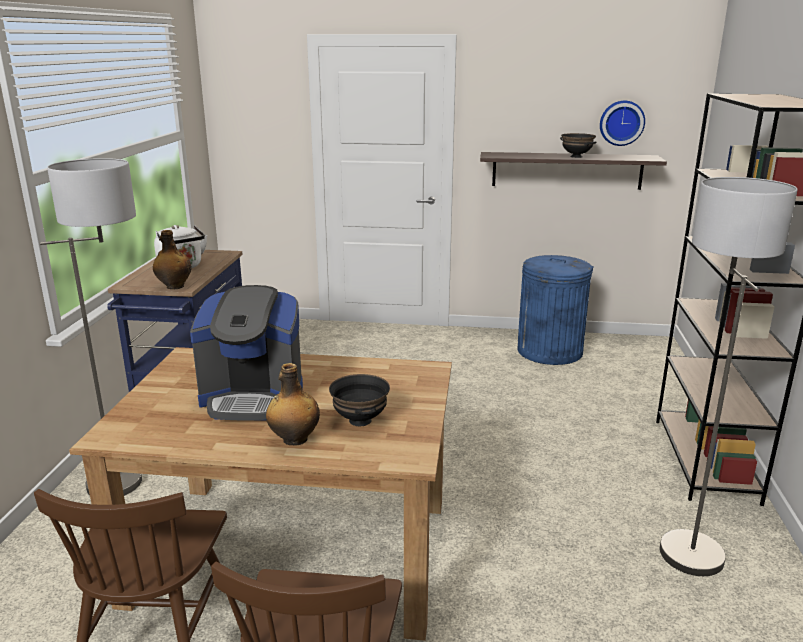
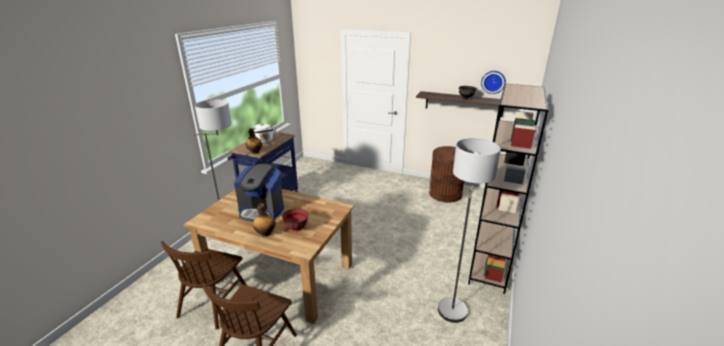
camera: 15 degrees right, 5 degrees up
black bowl [329,374,390,426] -> red bowl [282,209,309,232]
blue trash can [518,255,594,365] -> brown trash can [429,146,464,203]

